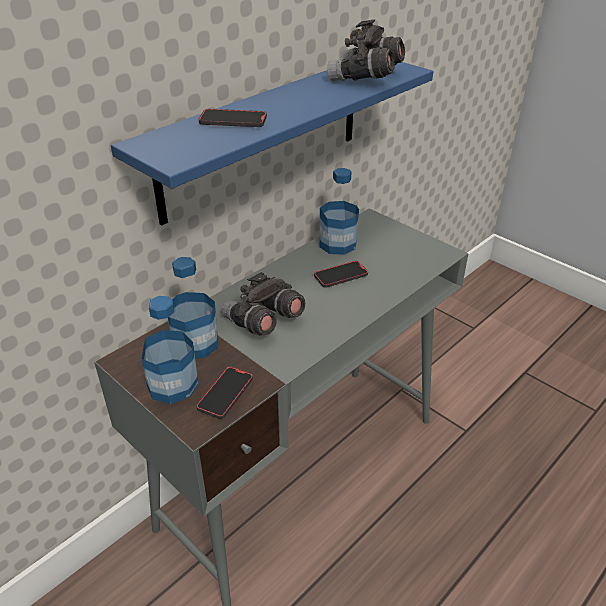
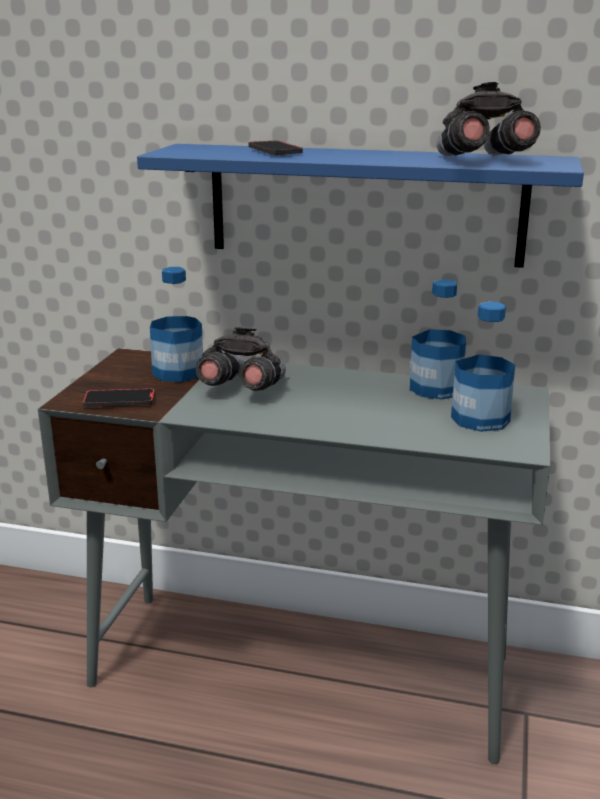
camera: 60 degrees right, 15 degrees down
bottle [142,296,199,404] -> bottle moved to [451,301,515,432]
phone [314,261,368,288] -> none

